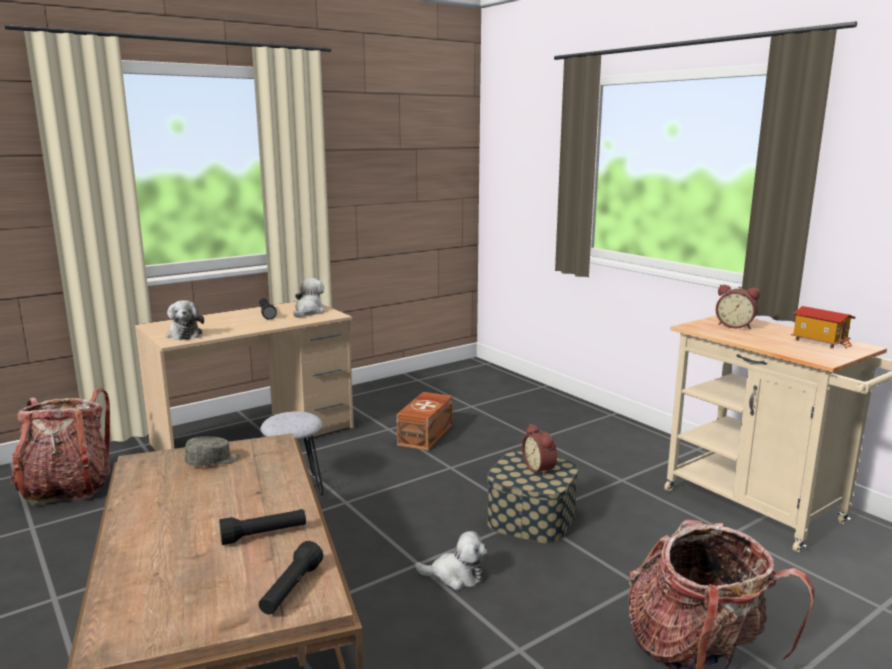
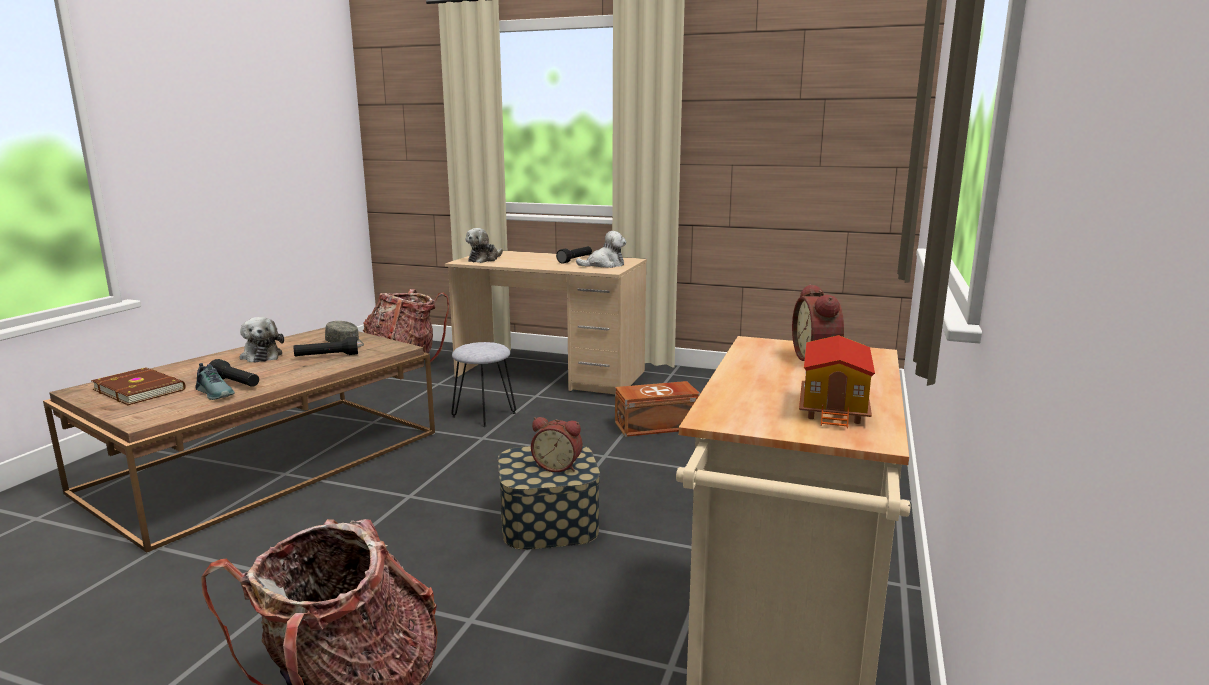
camera: 55 degrees right, 0 degrees up
black flashlight [259,541,323,614] -> black flashlight moved to [294,337,358,356]
plush toy [415,531,487,590] -> plush toy moved to [240,317,284,363]
alarm clock [522,424,557,476] -> alarm clock turned 105 degrees counterclockwise [531,417,582,472]
none -> brown book [91,367,186,405]
none -> shoe [195,363,235,400]

